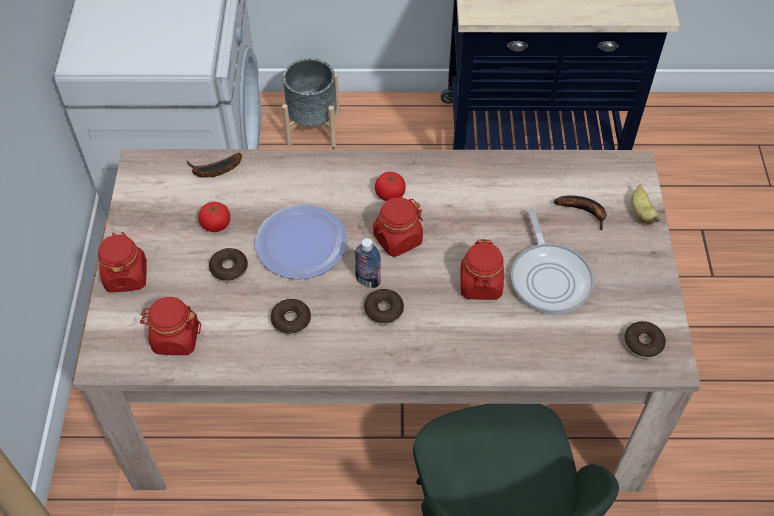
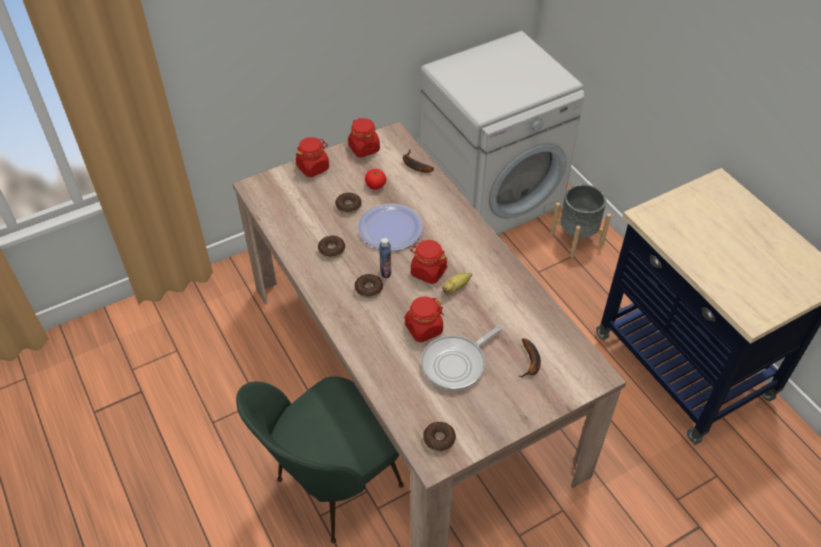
camera: 60 degrees right, 5 degrees down
red jar [140,297,201,355] -> red jar moved to [348,118,380,158]
tomato [375,172,406,201] -> none
banana [631,184,660,225] -> banana moved to [443,273,472,294]

